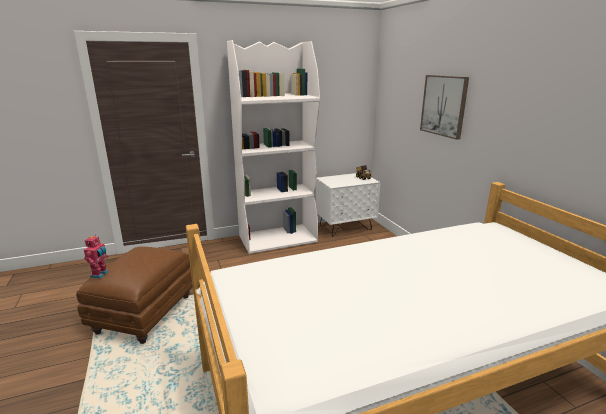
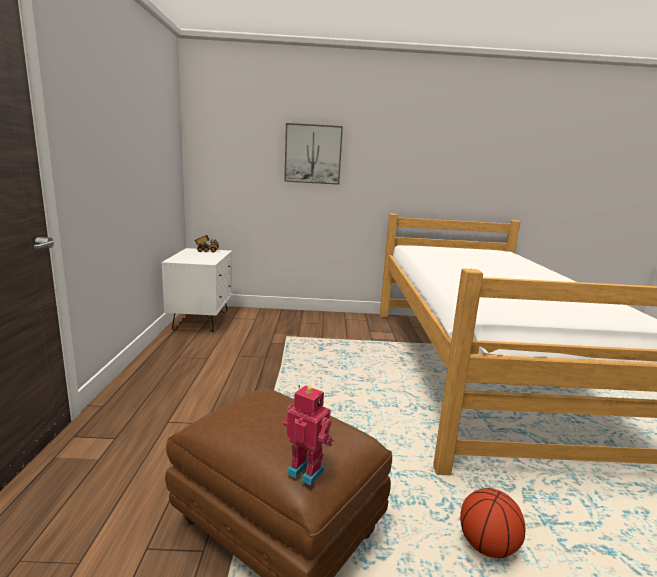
camera: 70 degrees left, 5 degrees down
white bookcase [227,40,320,254] -> none
none -> basketball [460,488,525,558]

